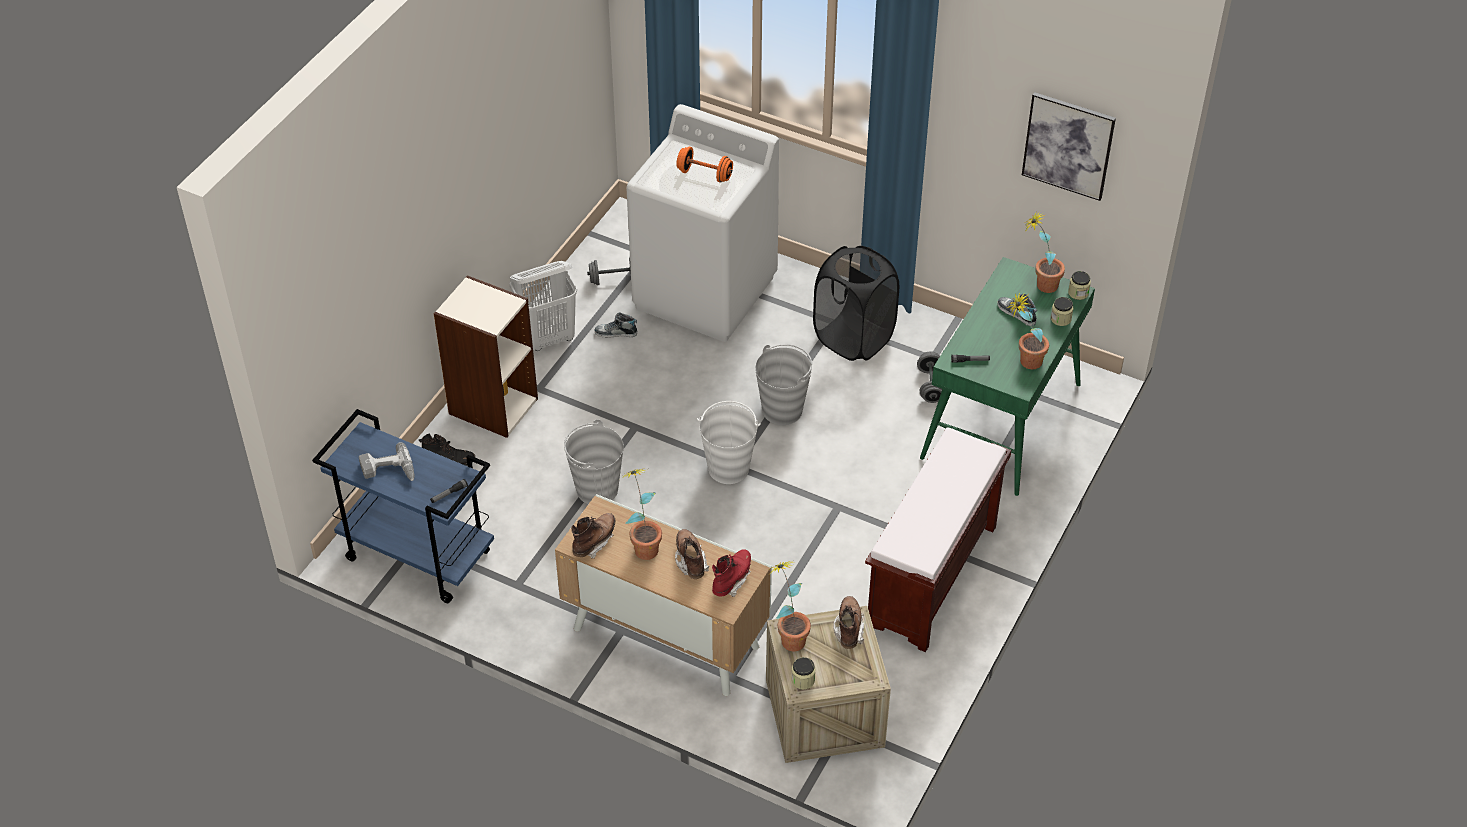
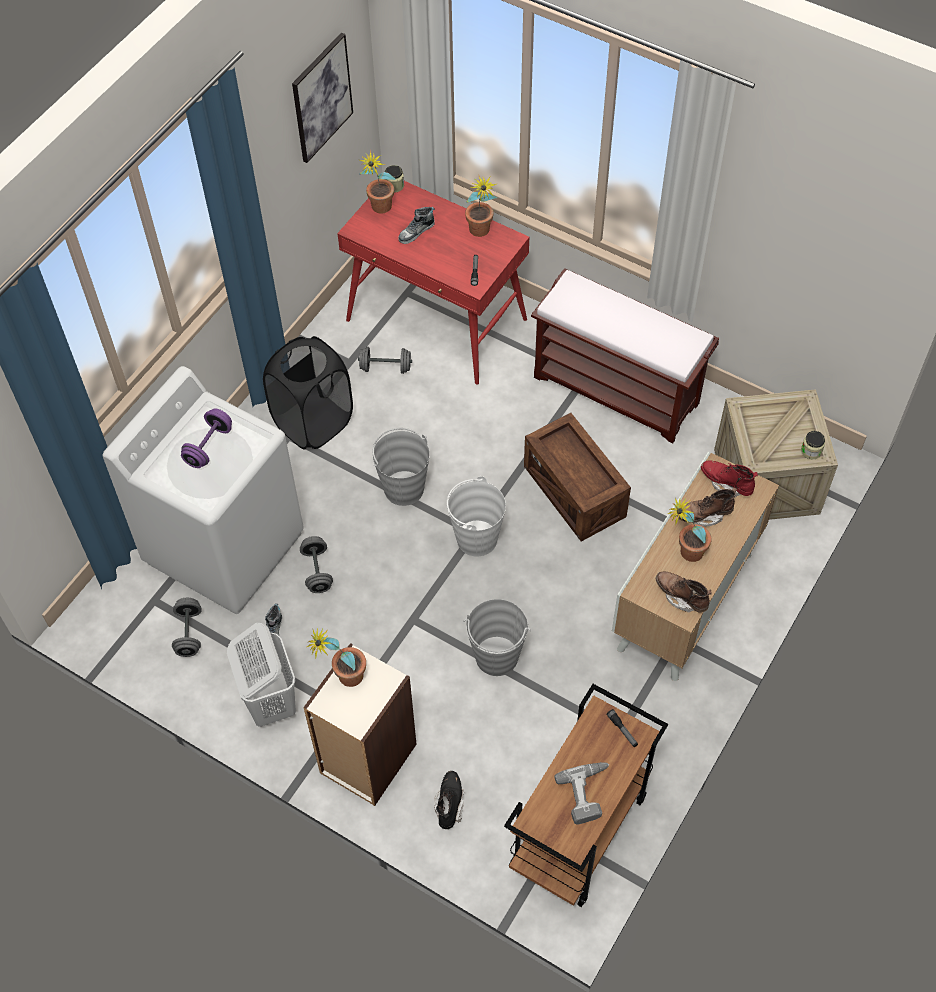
camera: 85 degrees left, 10 degrees up
blue cart [312,409,494,603] -> brown cart [504,684,668,907]
orange dumbbell [676,147,733,183] -> purple dumbbell [181,409,232,468]
potted plant [769,561,811,651] -> potted plant moved to [307,628,366,687]
brown boot [833,596,864,649] -> none
green desk [920,257,1095,496] -> red desk [337,181,530,384]
jar [1051,297,1073,326] -> none
none -> grey dumbbell [300,536,333,593]
none -> crate [524,413,631,542]

